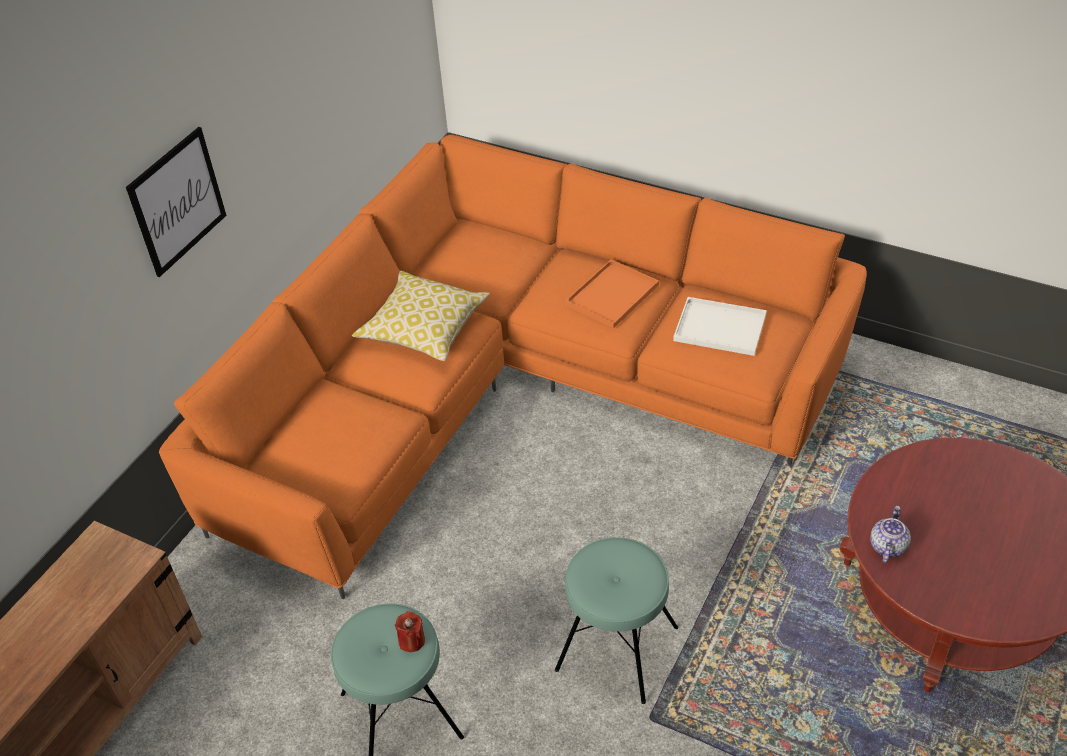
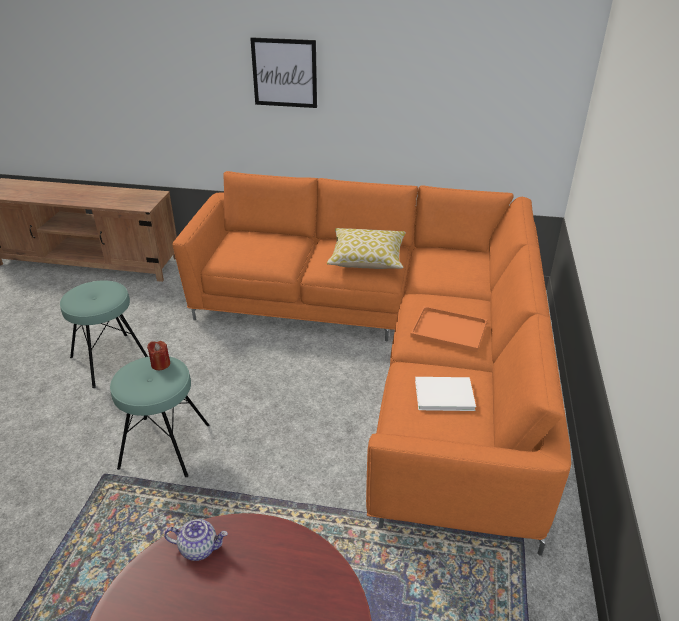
camera: 70 degrees right, 10 degrees down
red candle [395,611,425,652] -> red candle moved to [147,341,170,370]
white tray [673,297,767,356] -> white book [415,377,476,411]

